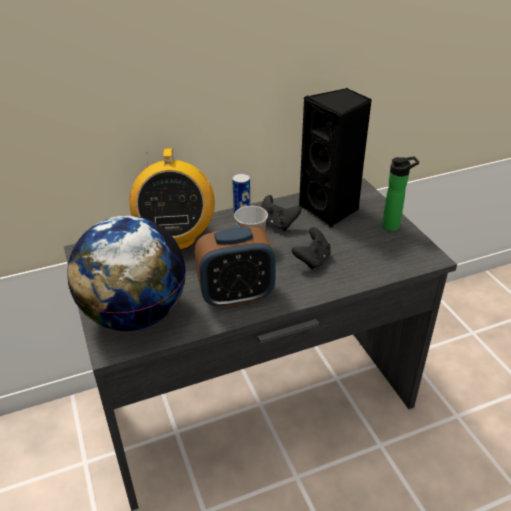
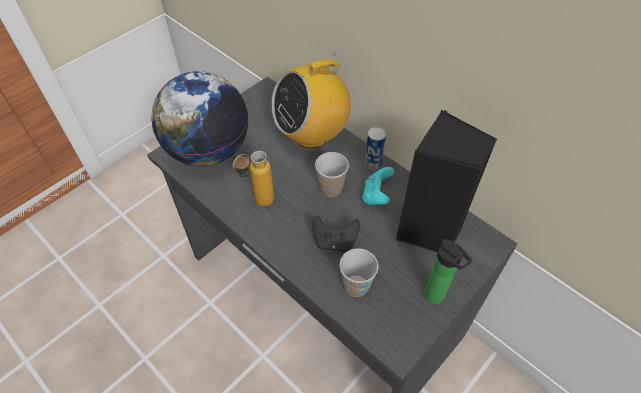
camera: 65 degrees right, 15 degrees up
alarm clock [195,227,276,308] -> bottle [233,151,274,206]
black game controller [261,195,302,231] -> turquoise game controller [362,167,395,205]
none -> cup [339,248,378,297]

